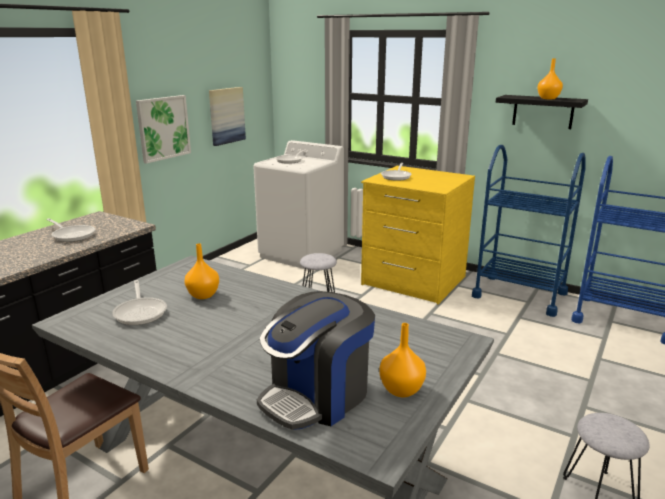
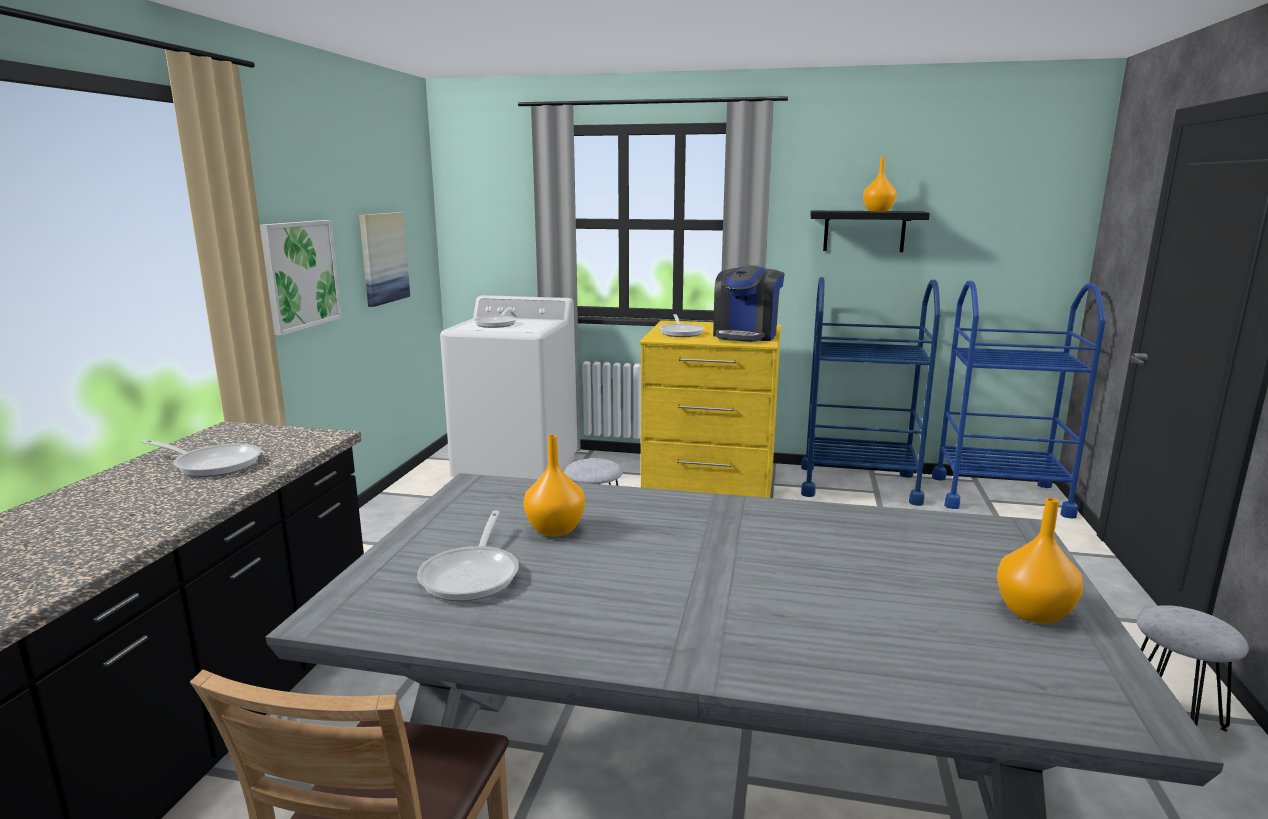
camera: 20 degrees left, 5 degrees down
frying pan [112,280,167,325] -> frying pan turned 45 degrees clockwise [417,511,519,601]
coffee machine [257,291,375,430] -> coffee machine moved to [713,265,785,342]

